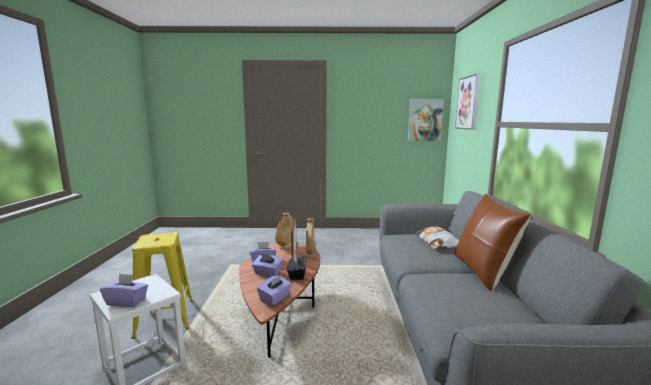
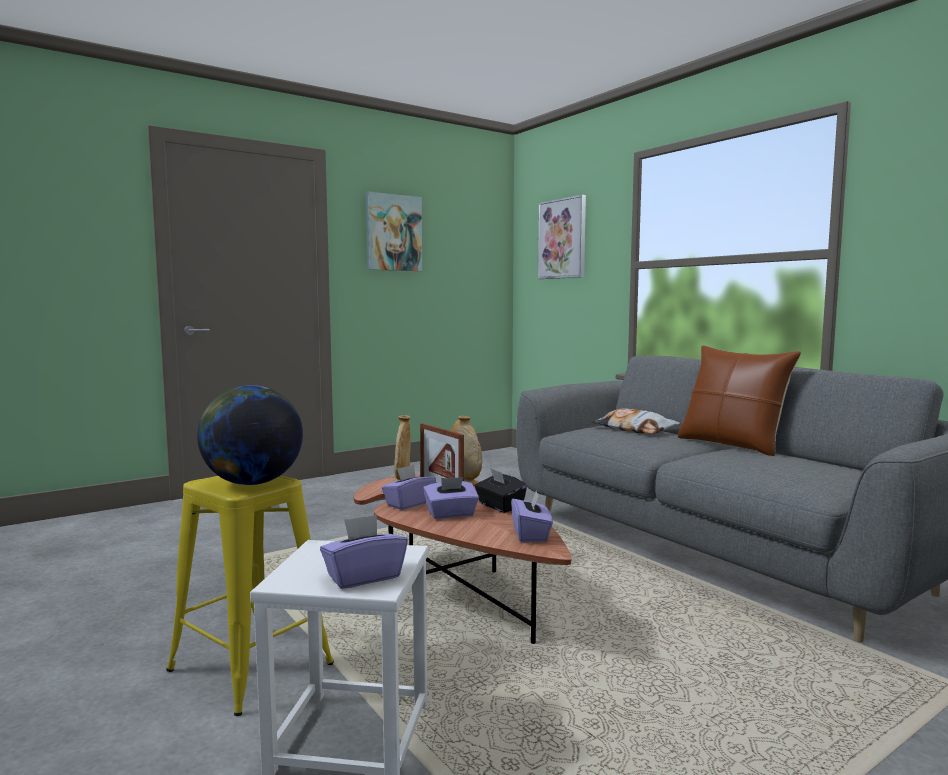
camera: 35 degrees left, 5 degrees down
picture [408,99,444,141] -> picture moved to [366,192,422,271]
none -> globe [197,385,303,485]

